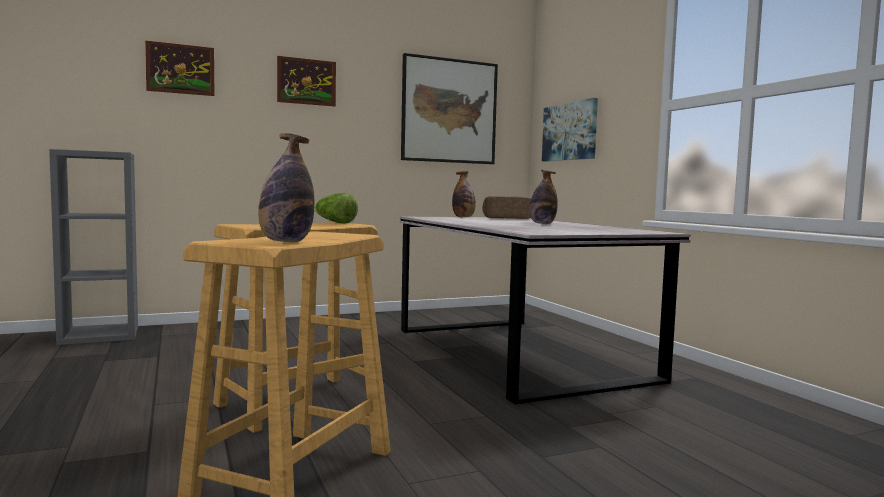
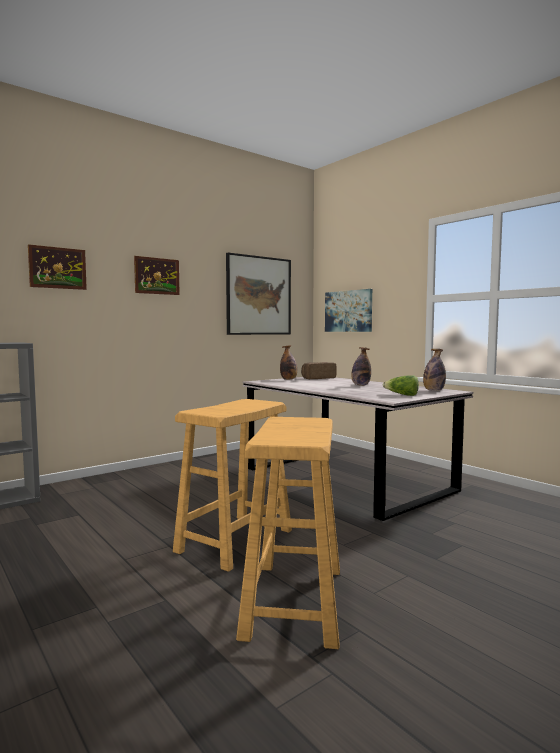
camera: 15 degrees left, 0 degrees up
bottle [258,133,314,242] -> bottle moved to [423,349,446,391]
lettuce [314,193,358,224] -> lettuce moved to [383,375,419,396]

